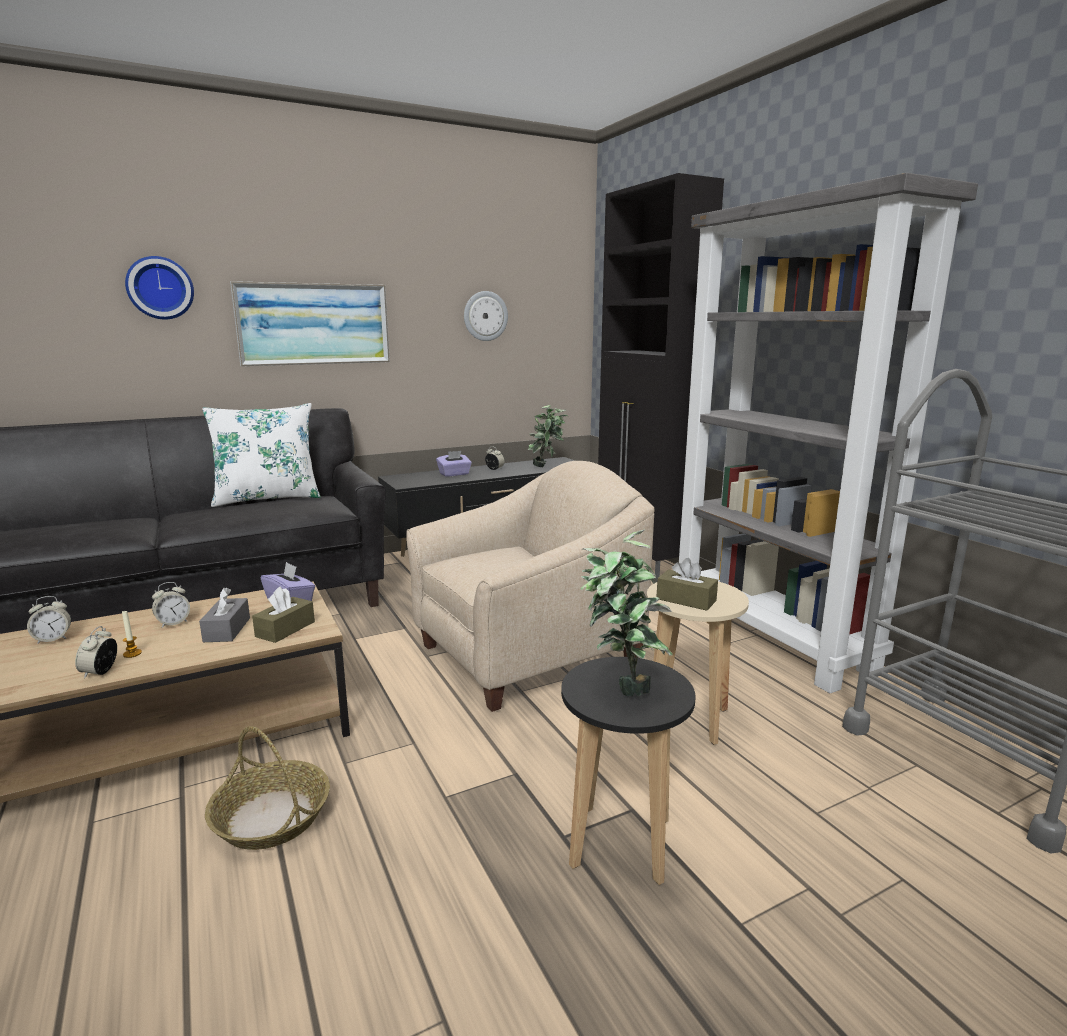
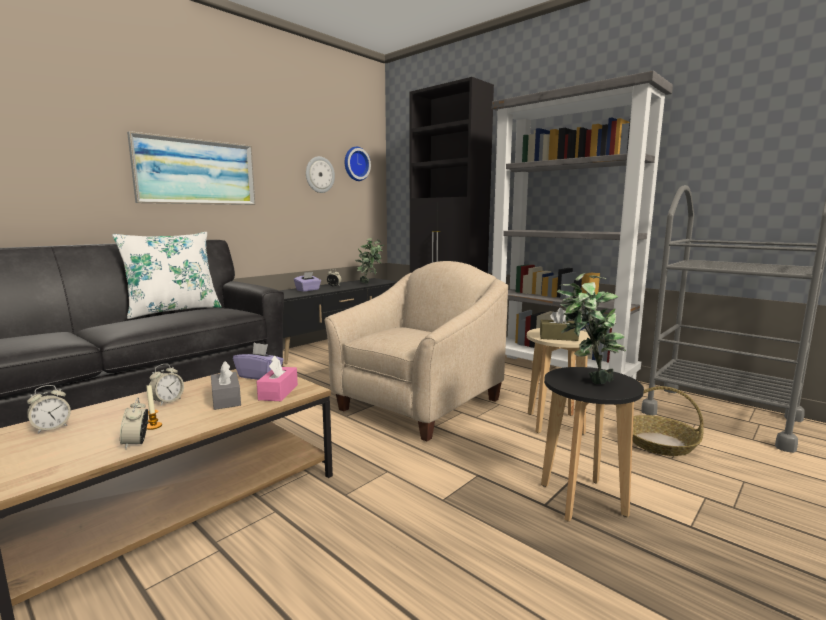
camera: 20 degrees left, 5 degrees down
wall clock [125,256,194,319] -> wall clock moved to [345,147,371,181]
basket [205,726,330,850] -> basket moved to [632,386,703,456]
brown tissue box [252,587,315,643] -> pink tissue box [257,356,298,401]

